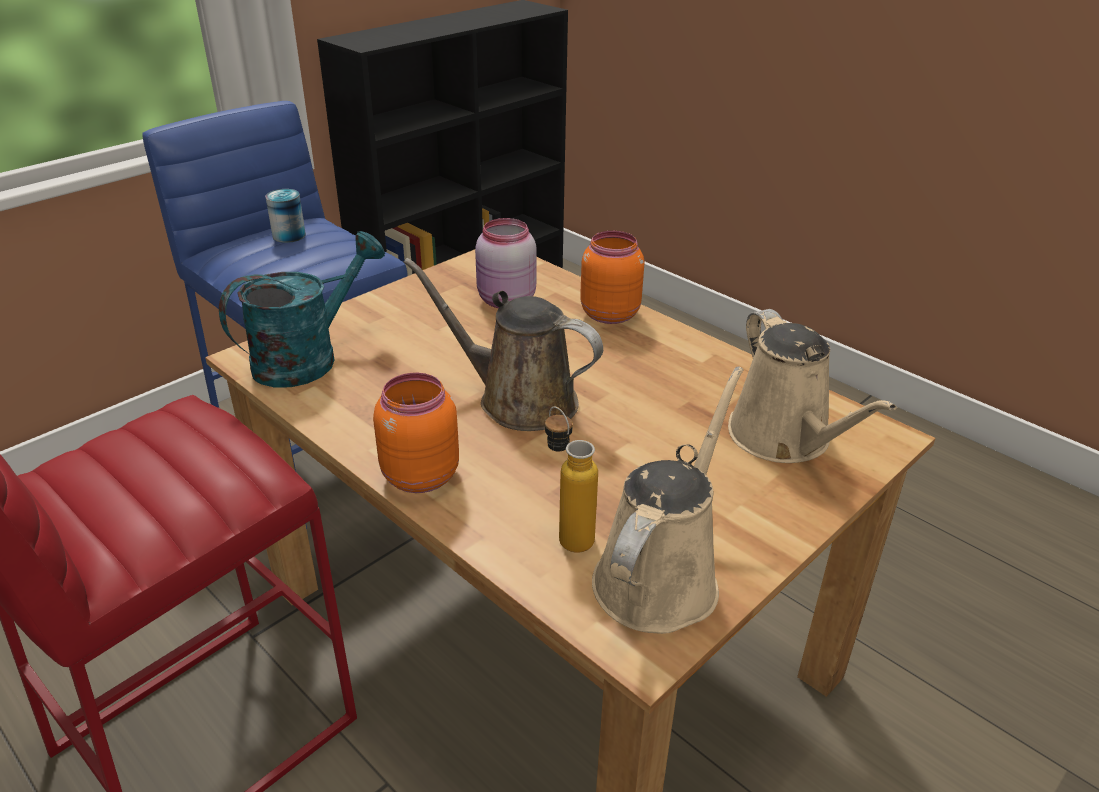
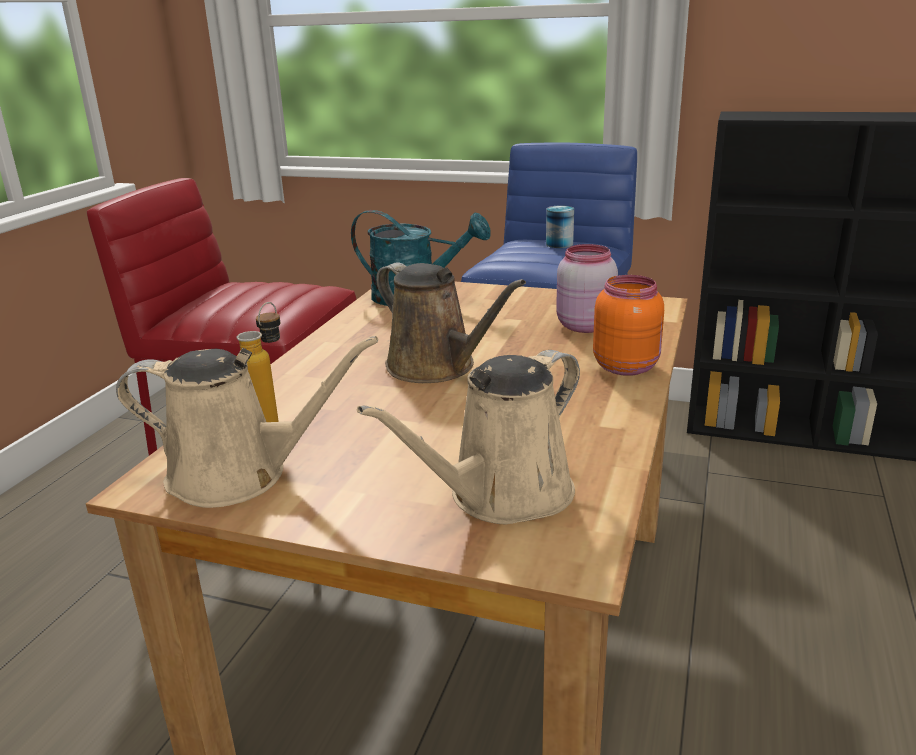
camera: 65 degrees right, 10 degrees down
orange jar [373,373,459,493] -> none
brown watering can [404,258,603,431] -> brown watering can turned 135 degrees clockwise [376,262,526,383]

